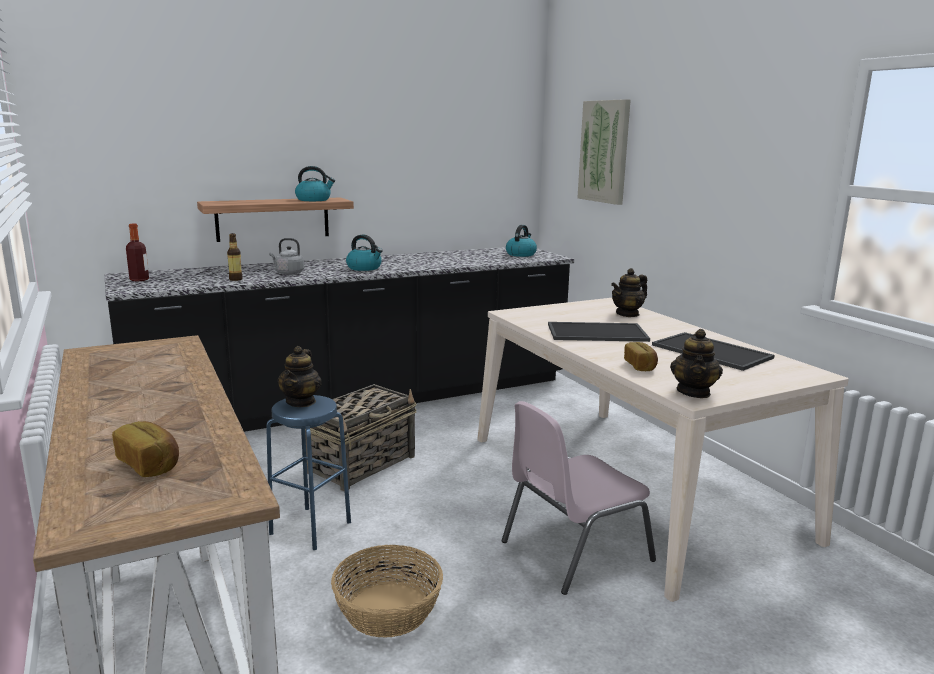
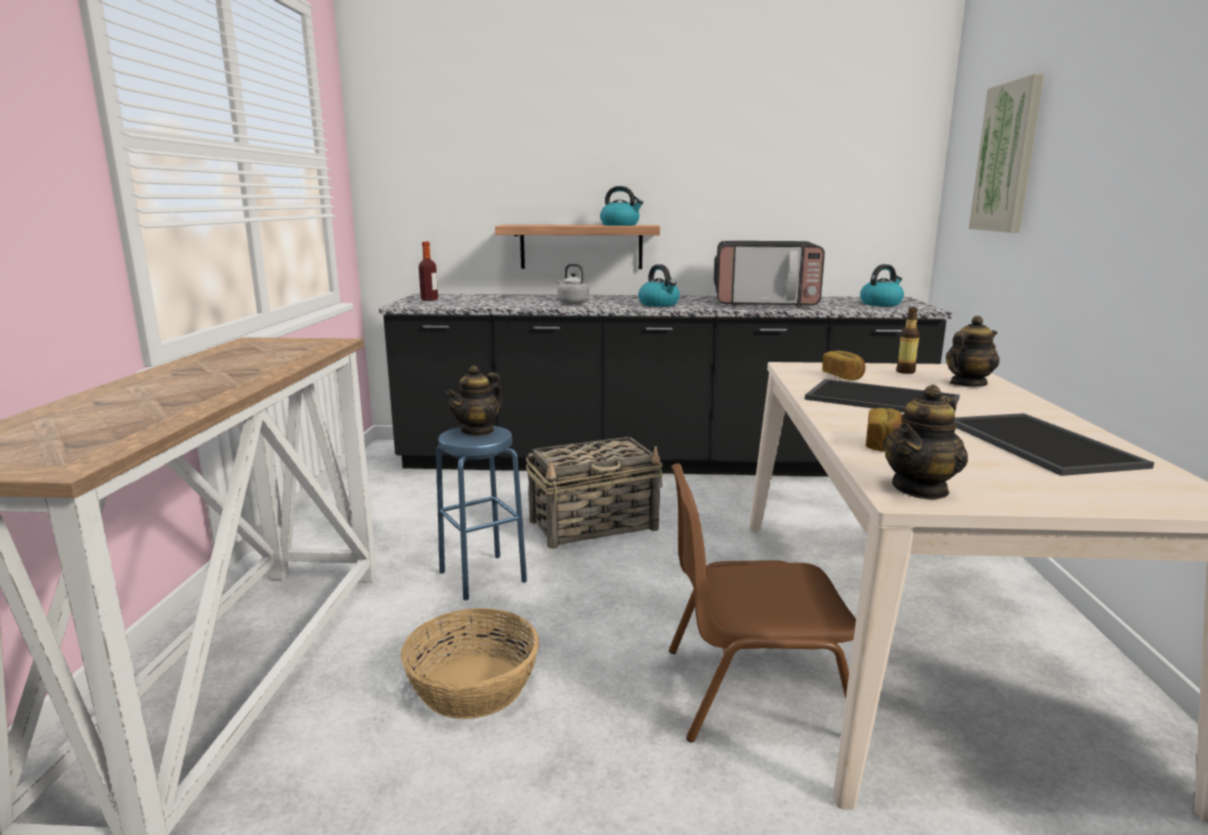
camera: 30 degrees right, 0 degrees up
bread [112,421,179,477] -> bread moved to [822,351,866,380]
bottle [227,233,243,281] -> bottle moved to [896,307,920,374]
pink chair [501,401,656,595] -> brown chair [669,463,856,742]
teapot [611,268,647,317] -> teapot turned 150 degrees clockwise [946,316,1000,386]
none -> microwave [714,241,825,306]

